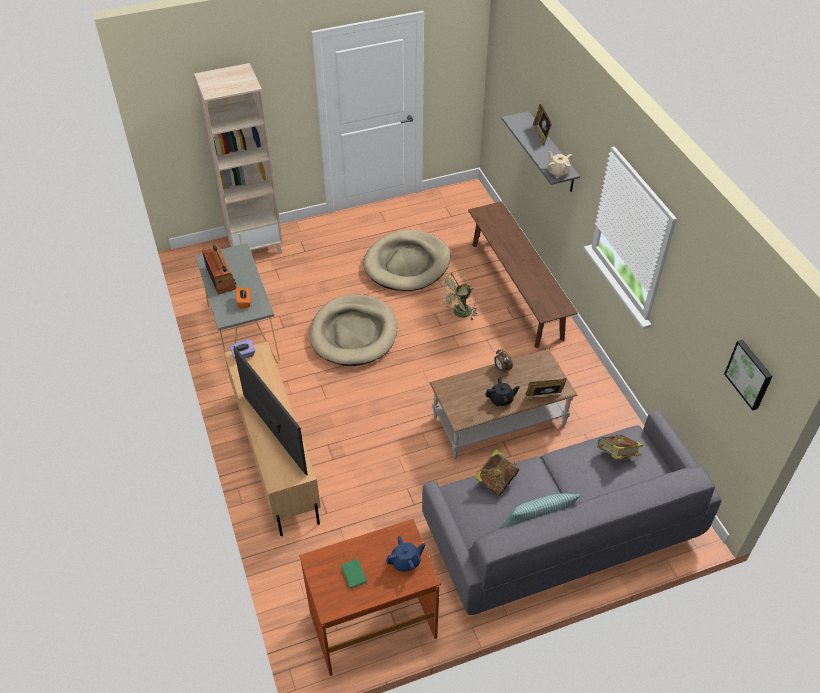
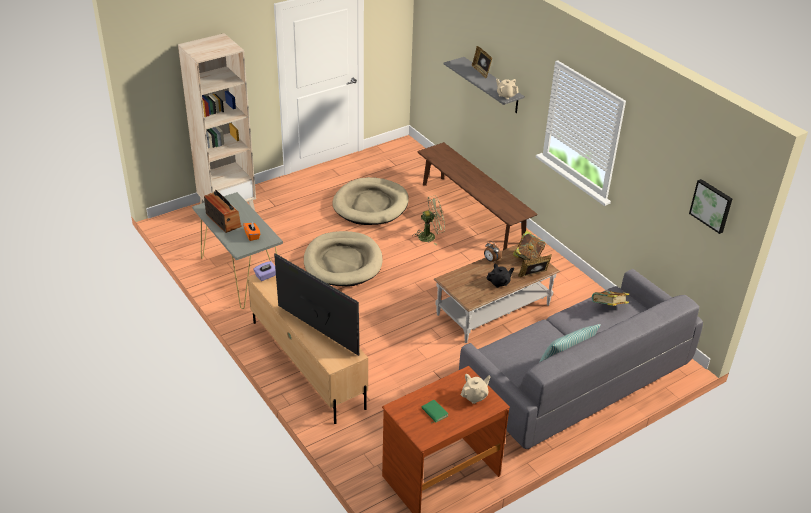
camera: 15 degrees left, 10 degrees down
blue teapot [386,536,425,572] -> beige teapot [461,374,490,404]
green fan [439,272,478,321] -> green fan turned 135 degrees counterclockwise [413,195,445,245]
book [473,449,519,496] -> book moved to [513,230,546,260]

